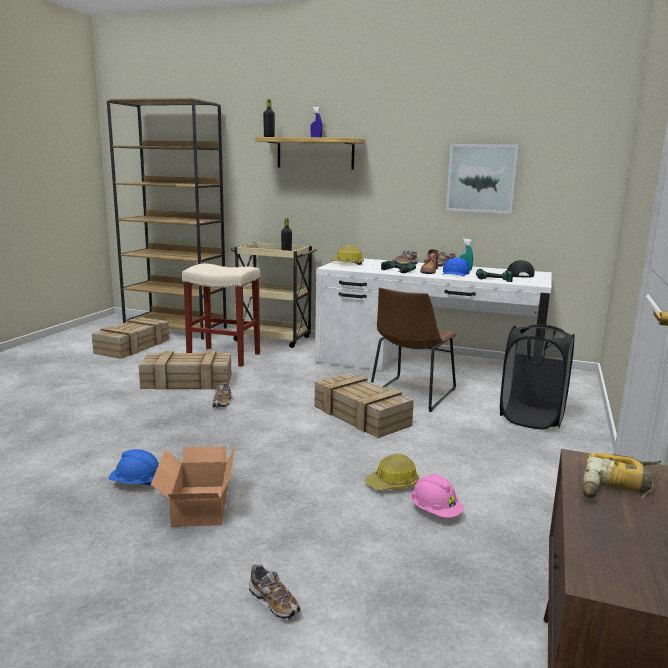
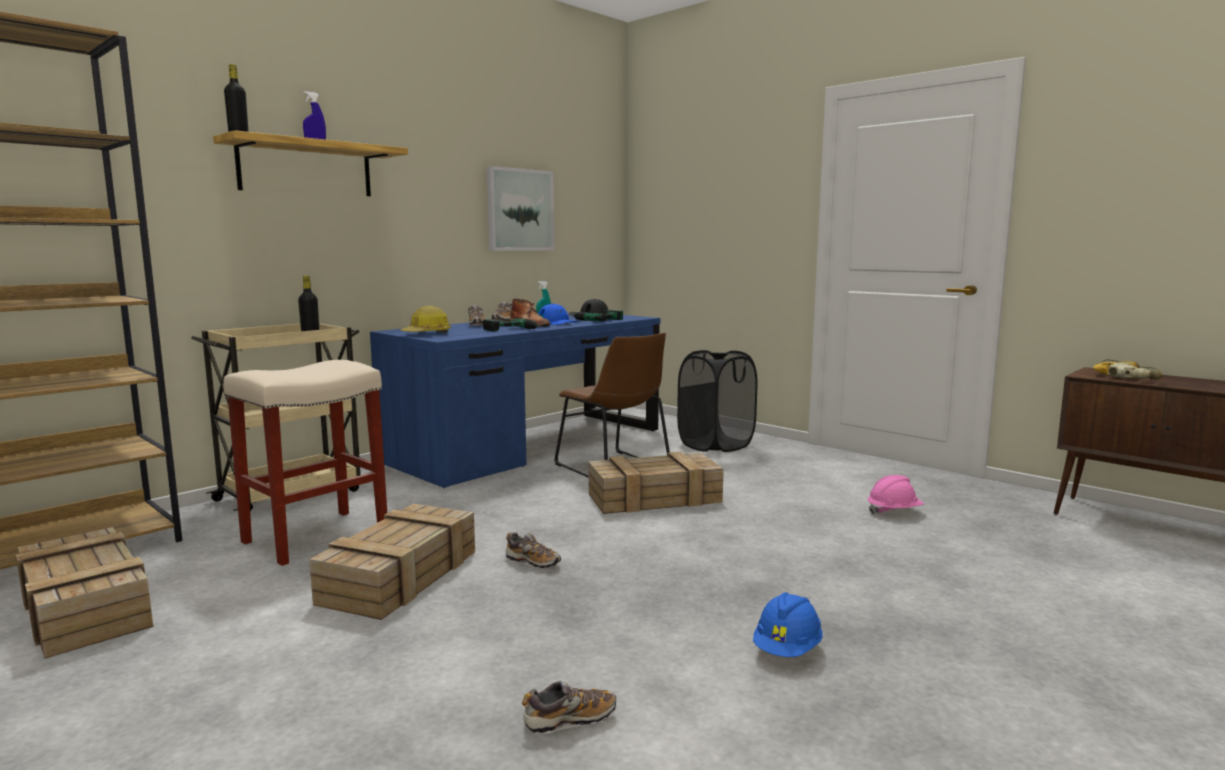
camera: 65 degrees left, 5 degrees down
cardboard box [151,444,236,527] -> none
shoe [249,564,300,621] -> shoe moved to [522,681,616,734]
white desk [315,259,552,371] -> blue desk [370,314,660,488]
hard hat [365,454,419,491] -> none

